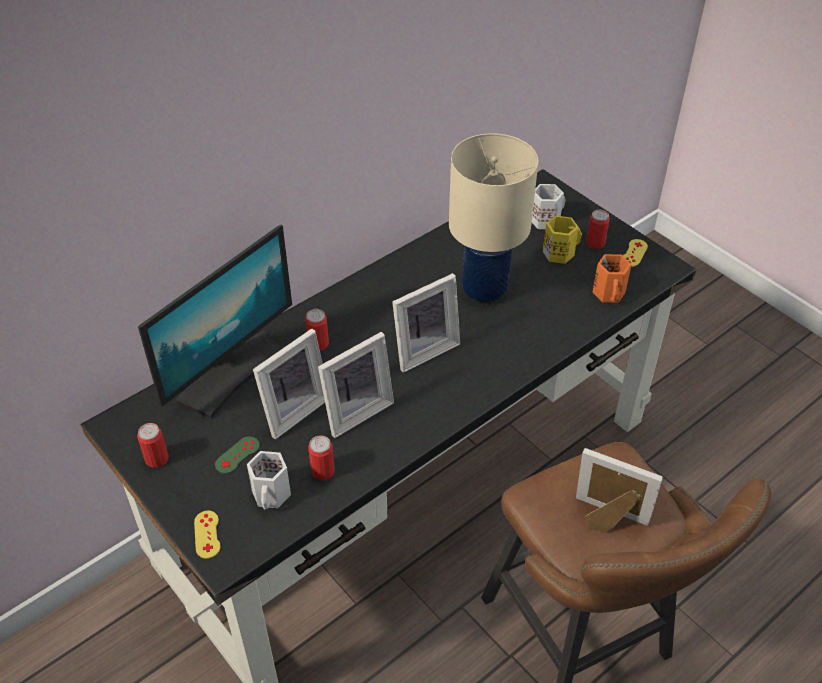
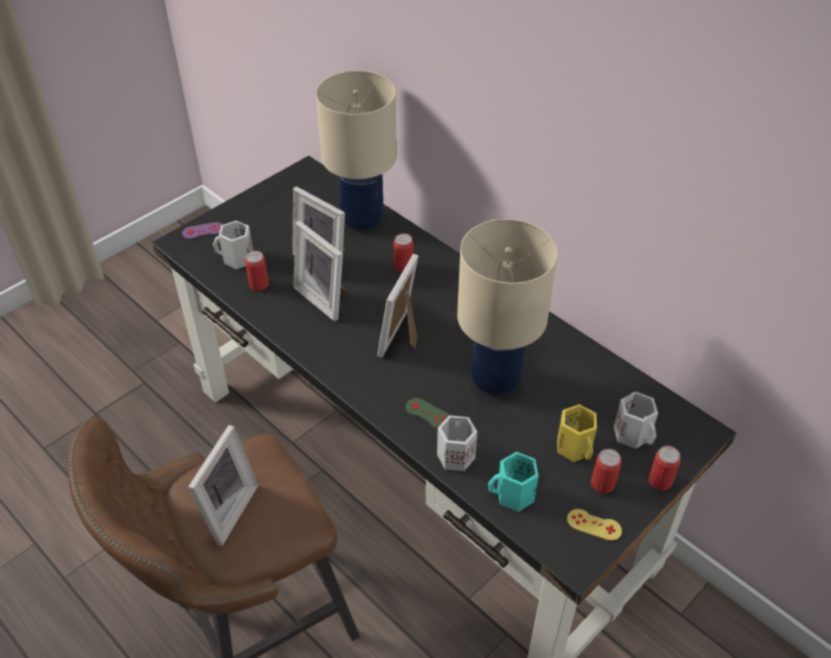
camera: 85 degrees right, 0 degrees up
can [137,423,169,468] -> can moved to [648,446,681,491]
monitor [138,225,292,419] -> beige table lamp [316,71,397,230]
yellow game controller [194,511,221,559] -> purple game controller [182,222,223,239]
green game controller [215,437,260,474] -> green game controller moved to [406,398,449,429]
picture frame [392,273,460,373] -> picture frame turned 60 degrees clockwise [377,254,419,358]
orange mug [593,254,632,303] -> turquoise mug [488,452,539,512]
none -> white mug [437,415,477,471]

